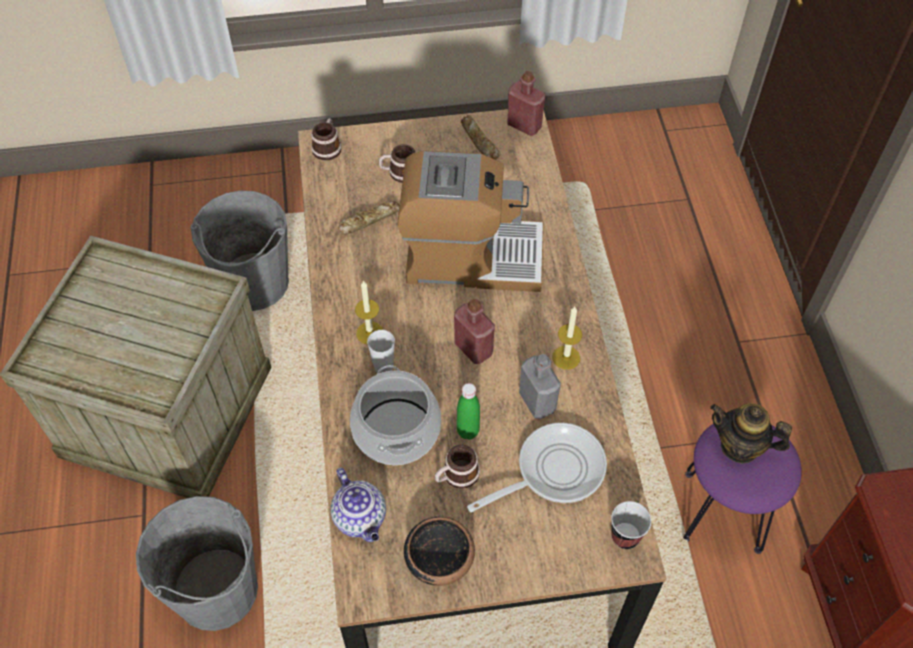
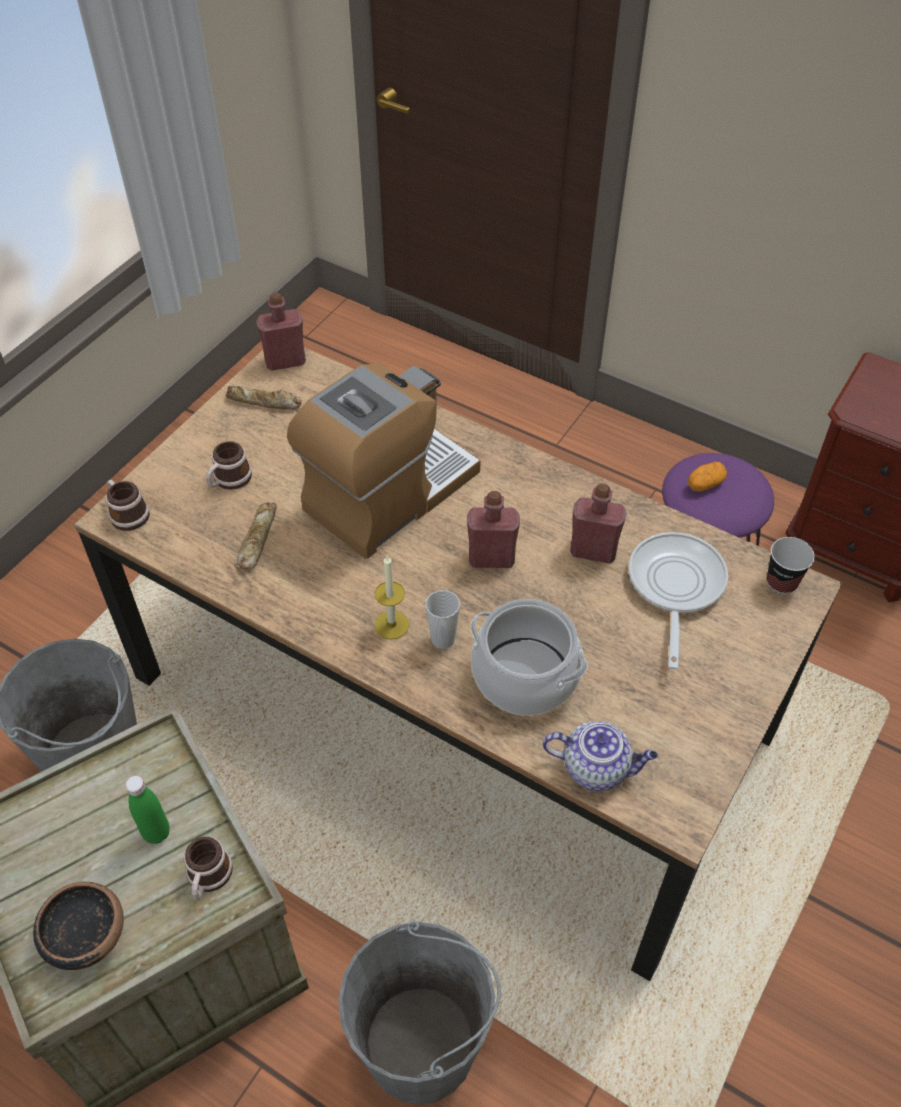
camera: 50 degrees left, 5 degrees down
bowl [404,517,475,586] -> bowl moved to [33,882,124,970]
mug [435,445,480,489] -> mug moved to [184,837,233,901]
green bottle [457,383,480,440] -> green bottle moved to [125,776,170,844]
grey bottle [519,354,561,419] -> red bottle [570,483,626,564]
candle [553,307,582,370] -> none
teapot [710,403,792,463] -> potato [688,462,727,492]

